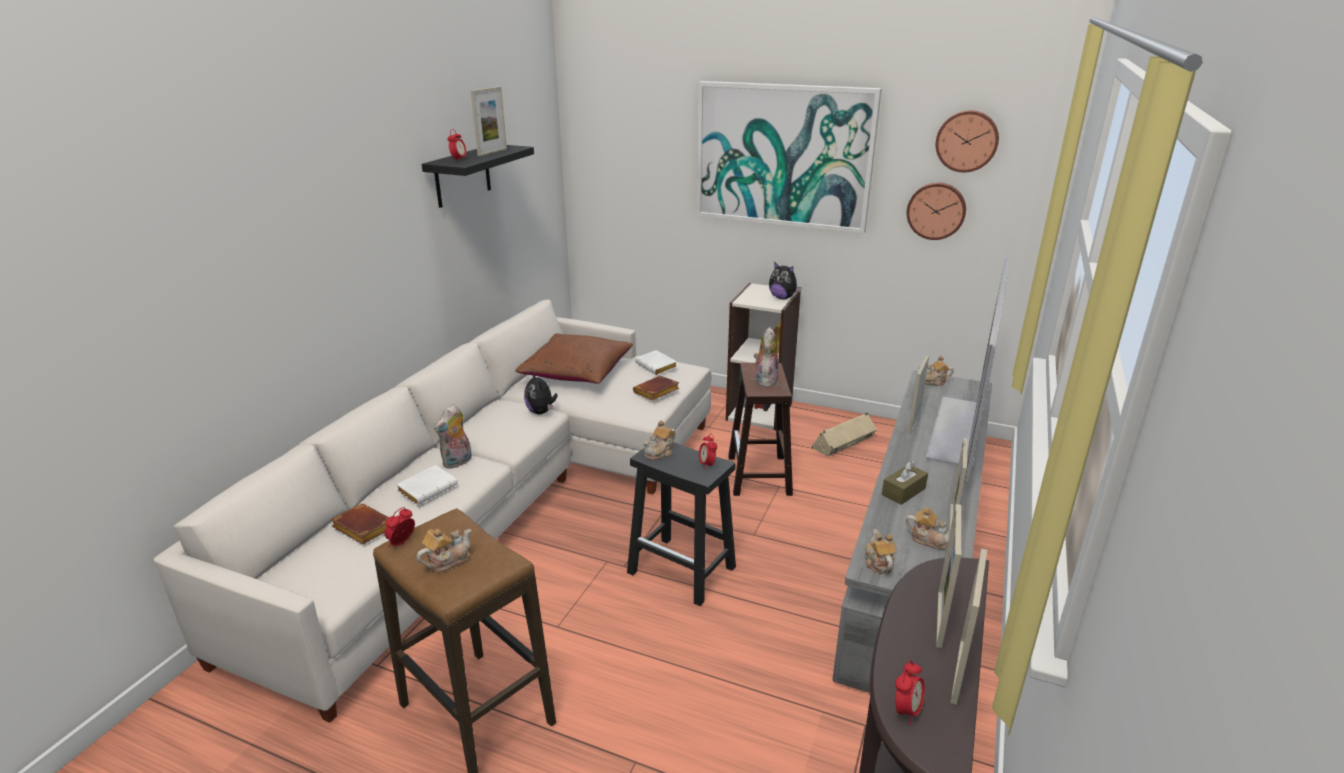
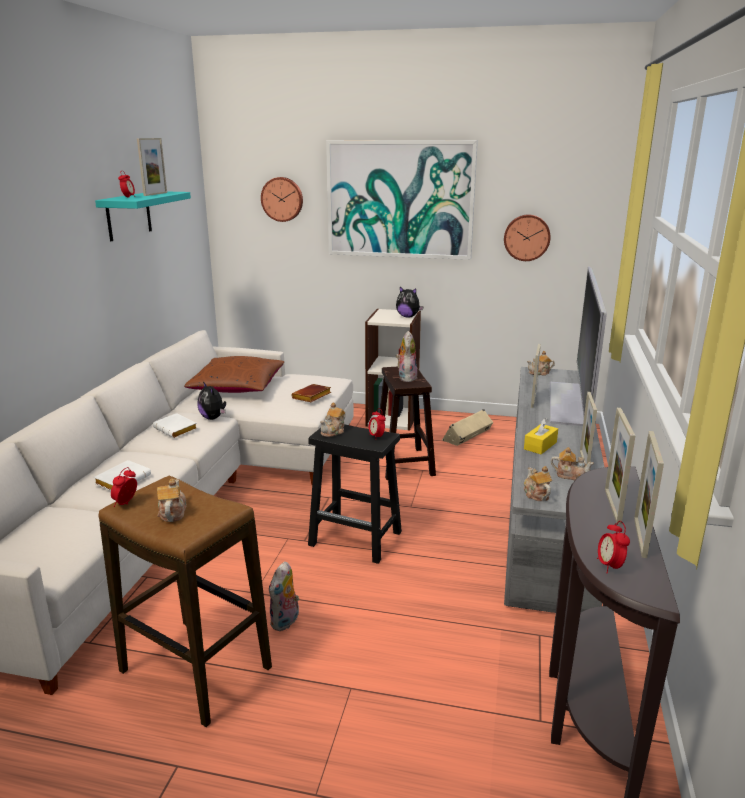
camera: 10 degrees left, 5 degrees down
brown book [331,504,389,544] -> none
teapot [417,529,472,573] -> teapot turned 45 degrees counterclockwise [157,479,187,522]
black shelf [422,145,534,208] -> turquoise shelf [95,192,191,241]
plush toy [434,404,472,469] -> plush toy moved to [269,561,299,631]
white book [635,350,677,375] -> white book moved to [153,413,198,438]
brown tissue box [882,461,928,505] -> yellow tissue box [524,418,558,454]
alarm clock [895,660,925,725] -> alarm clock turned 150 degrees clockwise [597,521,630,574]
wall clock [936,110,999,172] -> wall clock moved to [261,177,303,222]

